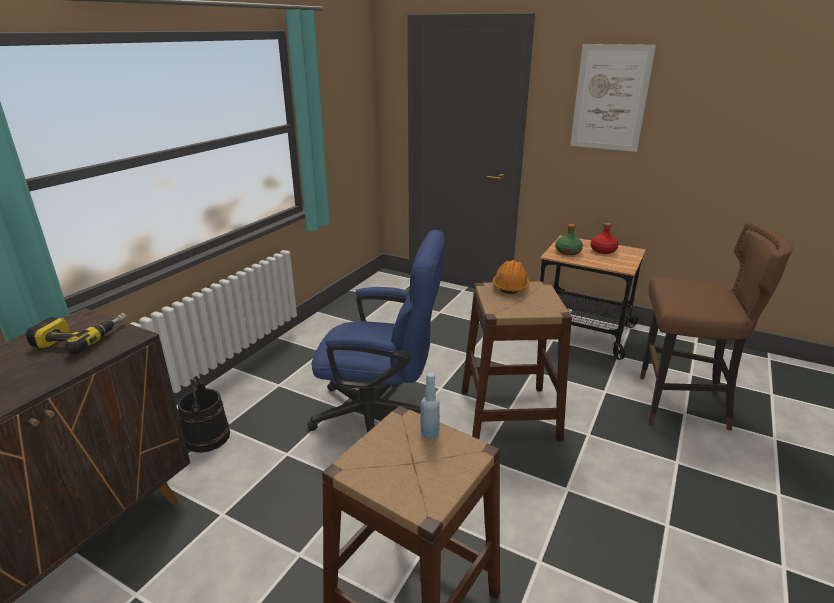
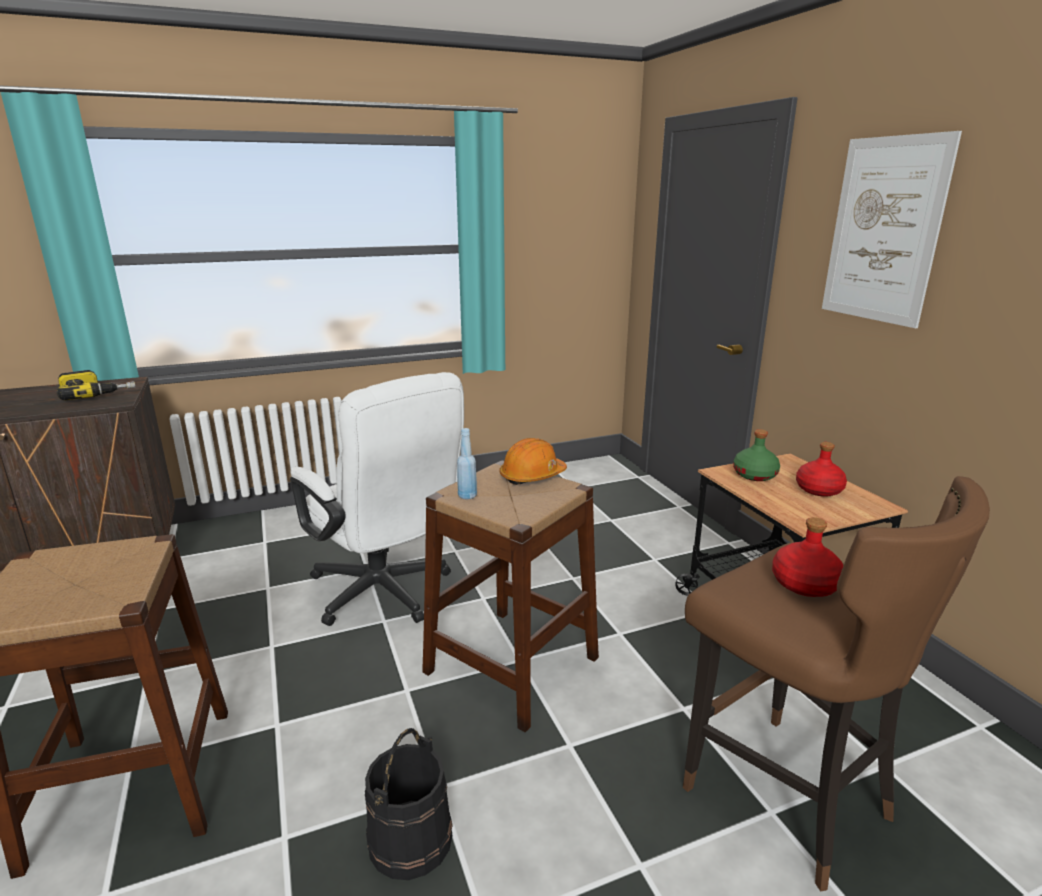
camera: 40 degrees right, 5 degrees down
black bucket [178,376,230,453] -> black bucket moved to [365,728,453,880]
blue office chair [307,230,445,433] -> white office chair [290,372,464,626]
blue bottle [420,372,440,439] -> blue bottle moved to [457,428,477,499]
none -> red bottle [772,517,843,597]

